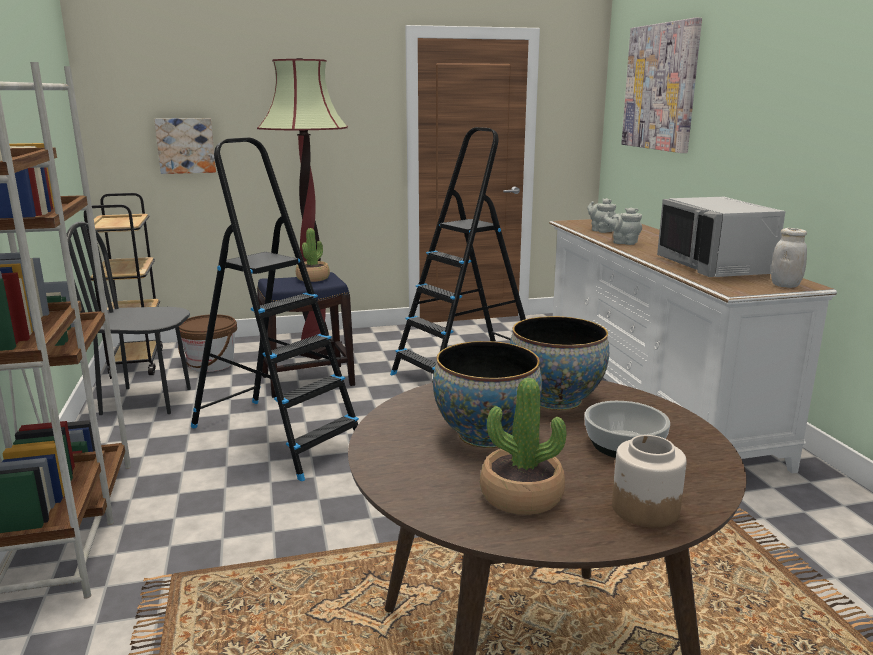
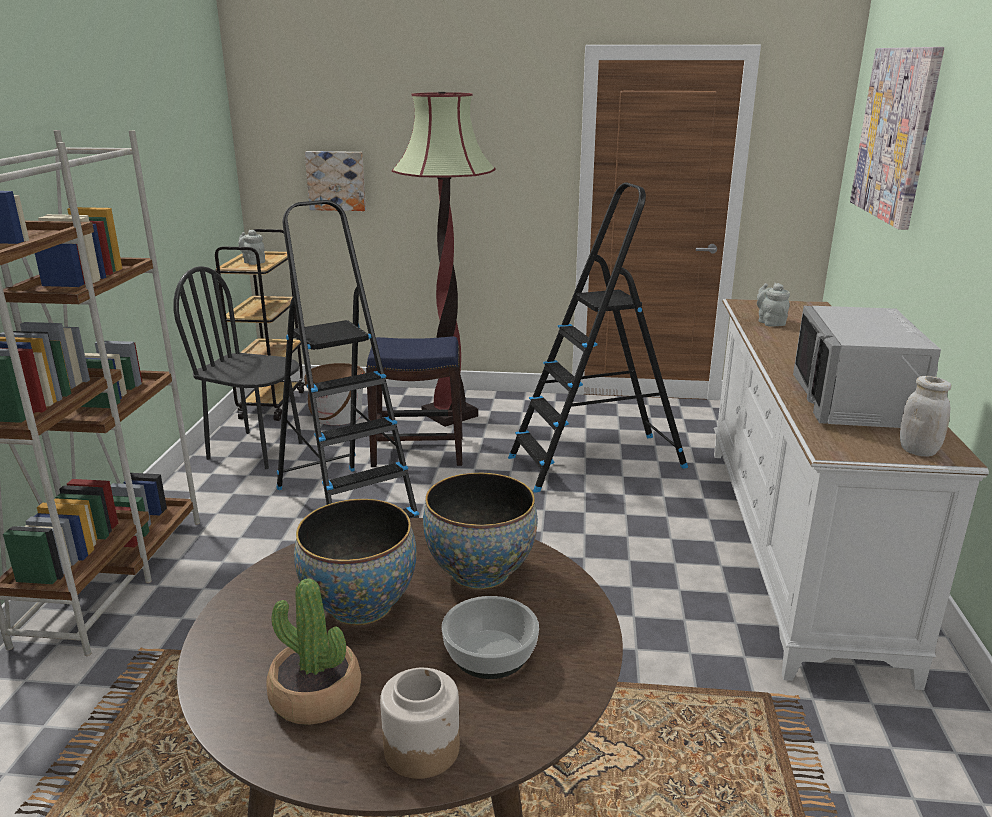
camera: 20 degrees right, 5 degrees up
potted plant [296,228,330,282] -> none
grey teapot [604,207,642,245] -> grey teapot moved to [238,230,265,265]

